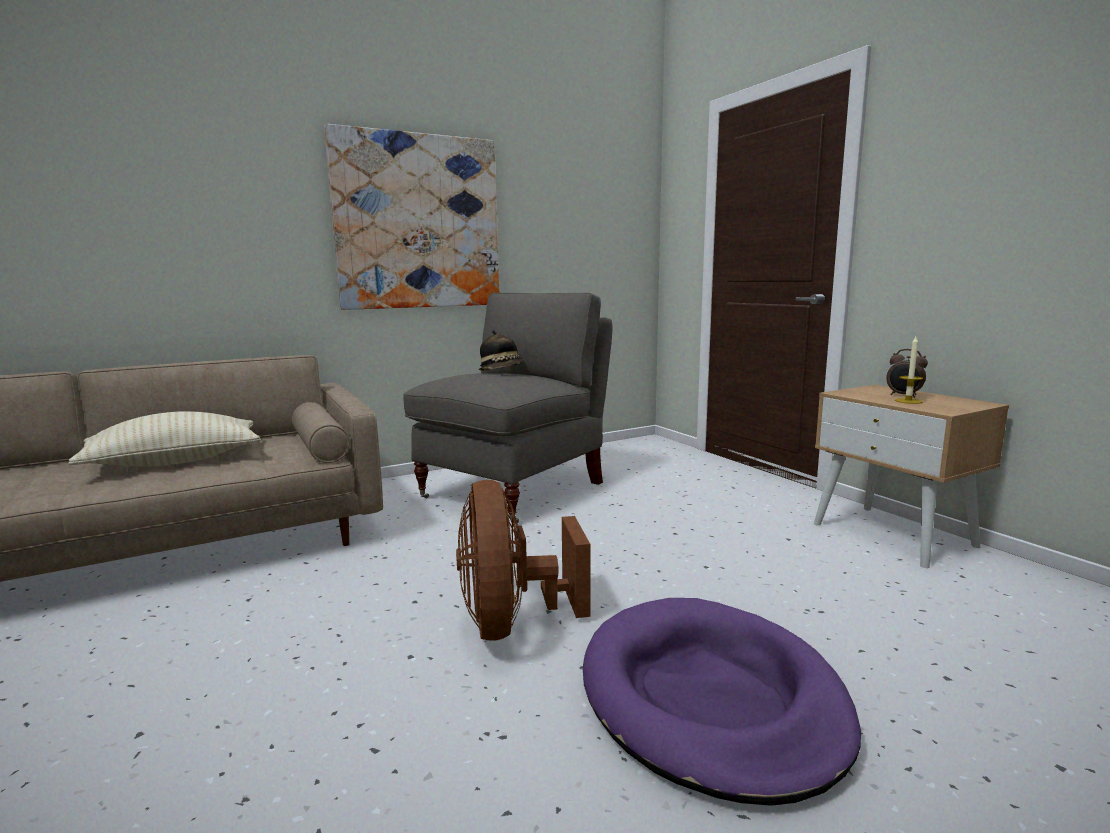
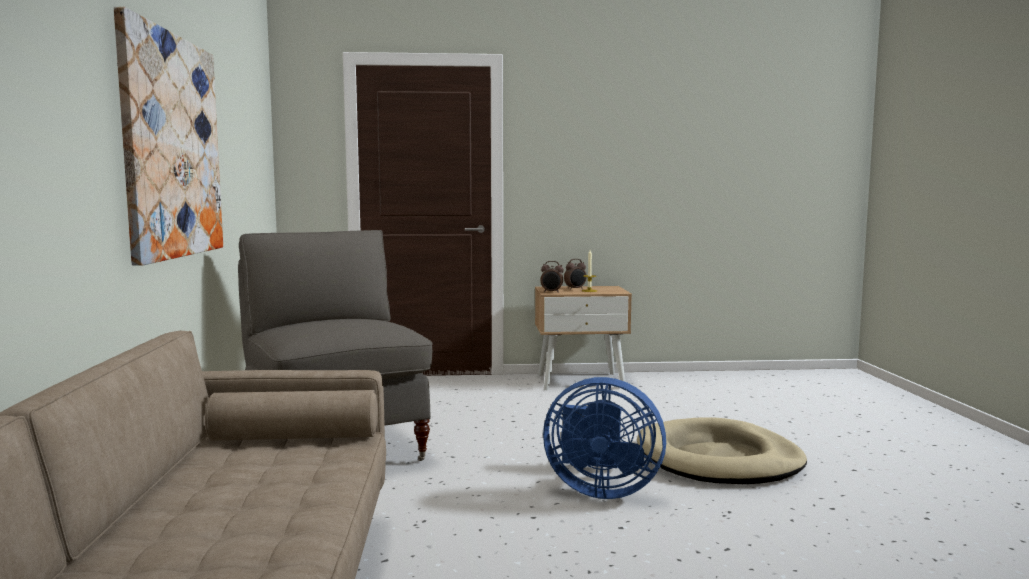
camera: 65 degrees left, 5 degrees down
beige pillow [68,411,261,467] -> none
brown fan [456,480,590,641] -> blue fan [543,377,666,499]
hat [479,330,524,371] -> none
purple dog bed [583,598,861,806] -> beige dog bed [637,417,807,484]
none -> alarm clock [541,261,564,293]

